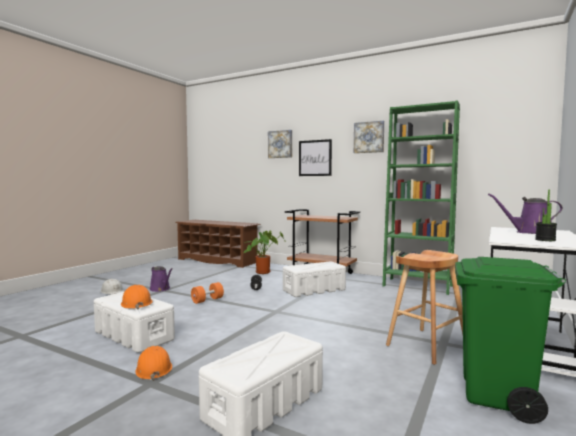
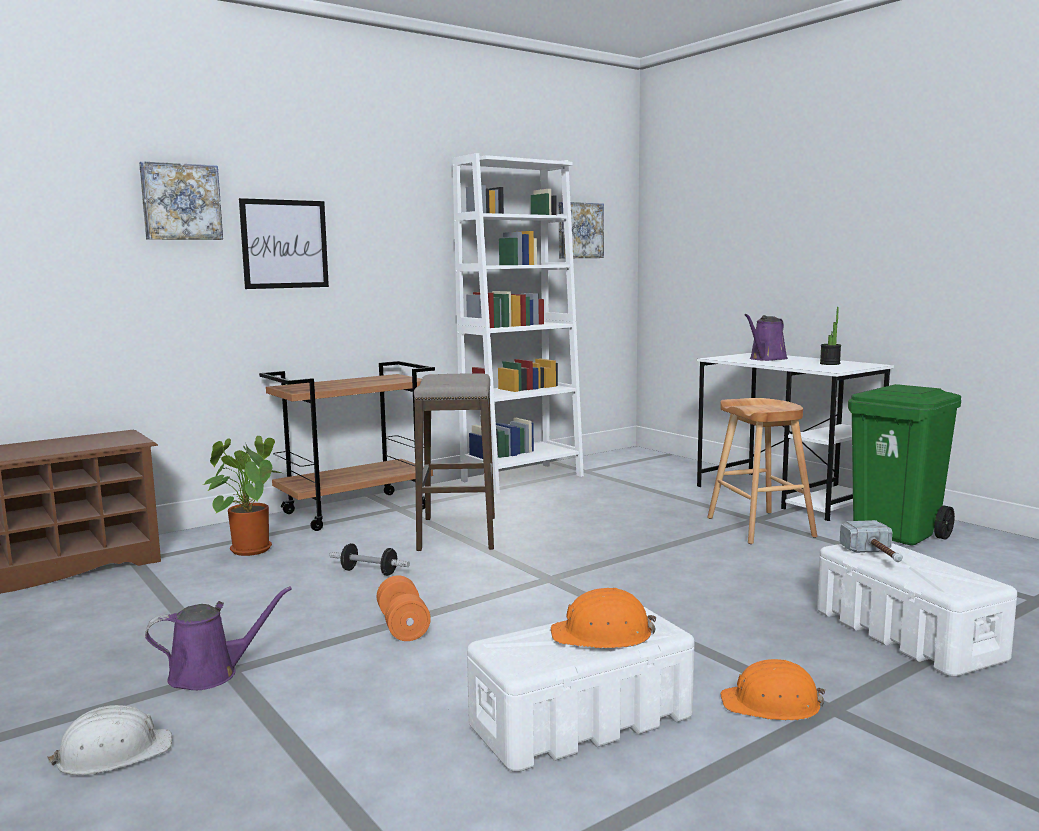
camera: 65 degrees left, 5 degrees up
white storage box [283,261,346,297] -> stool [414,374,495,551]
picture [354,121,384,153] -> picture moved to [559,202,604,259]
green bookcase [382,100,460,295] -> white bookcase [452,153,584,494]
none -> hammer [840,520,903,562]

